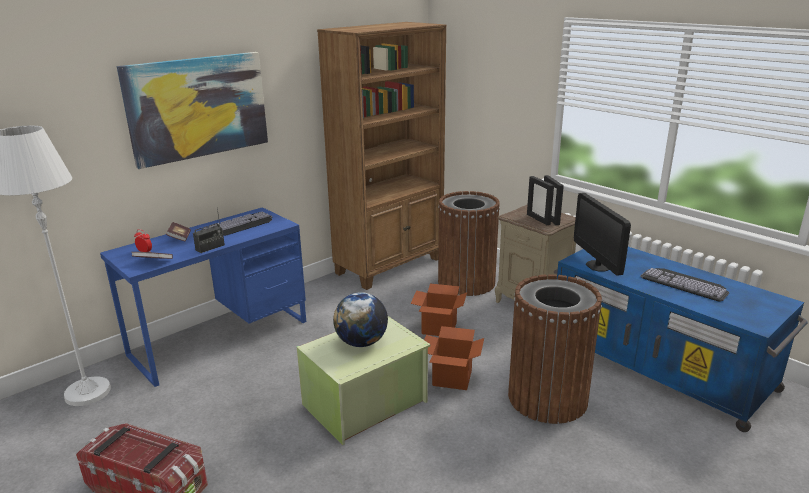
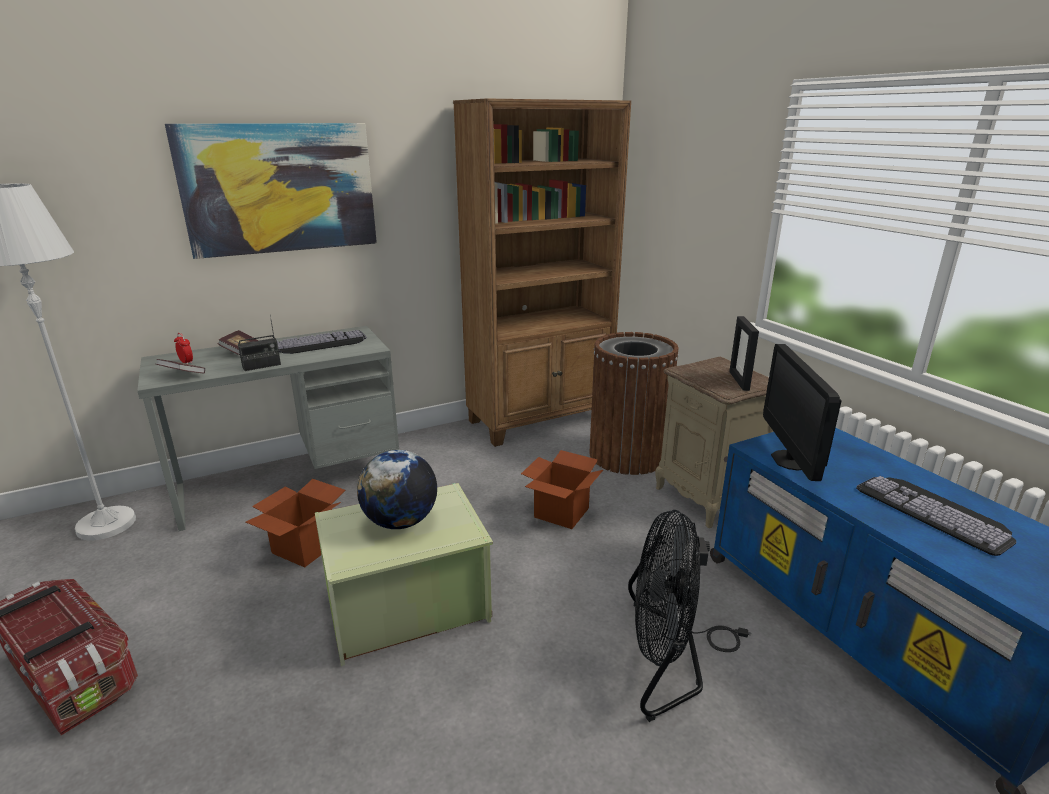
camera: 15 degrees right, 0 degrees up
blue desk [100,207,306,387] -> grey desk [137,326,399,531]
cardboard box [424,326,484,390] -> cardboard box moved to [246,479,345,567]
brown trash can [508,274,602,424] -> black fan [628,510,751,722]
picture frame [527,176,554,225] -> none

